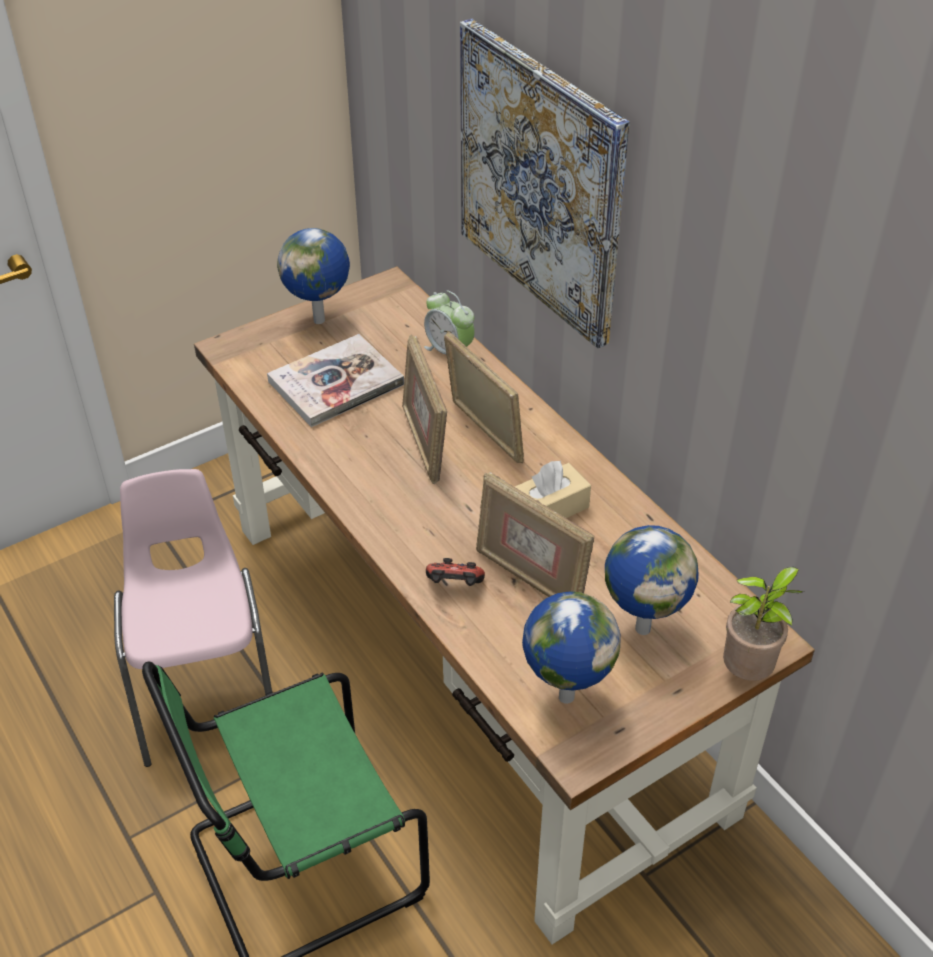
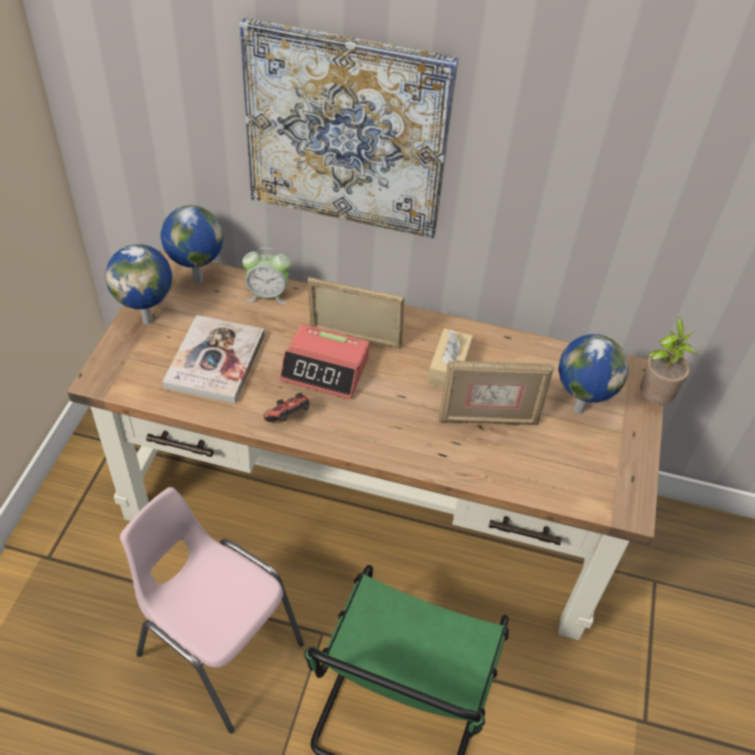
camera: 45 degrees left, 5 degrees up
picture frame [402,335,447,484] -> alarm clock [280,324,369,399]
game controller [426,558,485,586] -> game controller moved to [264,393,309,422]
globe [522,591,621,704] -> globe moved to [161,205,224,284]

